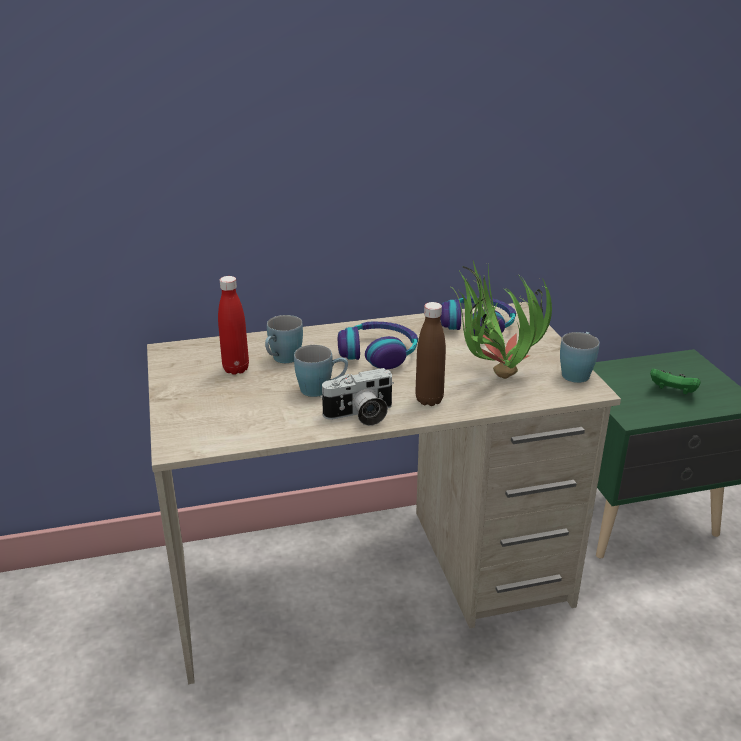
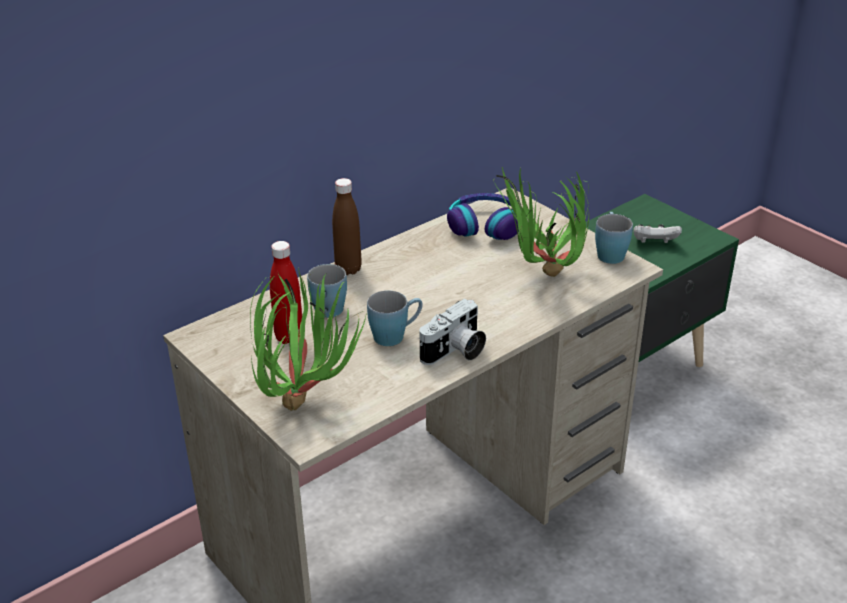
camera: 25 degrees left, 5 degrees up
headphones [338,322,418,369] -> none
brown bottle [415,302,446,406] -> brown bottle moved to [332,178,362,275]
green game controller [650,369,701,394] -> white game controller [634,224,682,243]
none -> potted plant [250,272,366,411]

